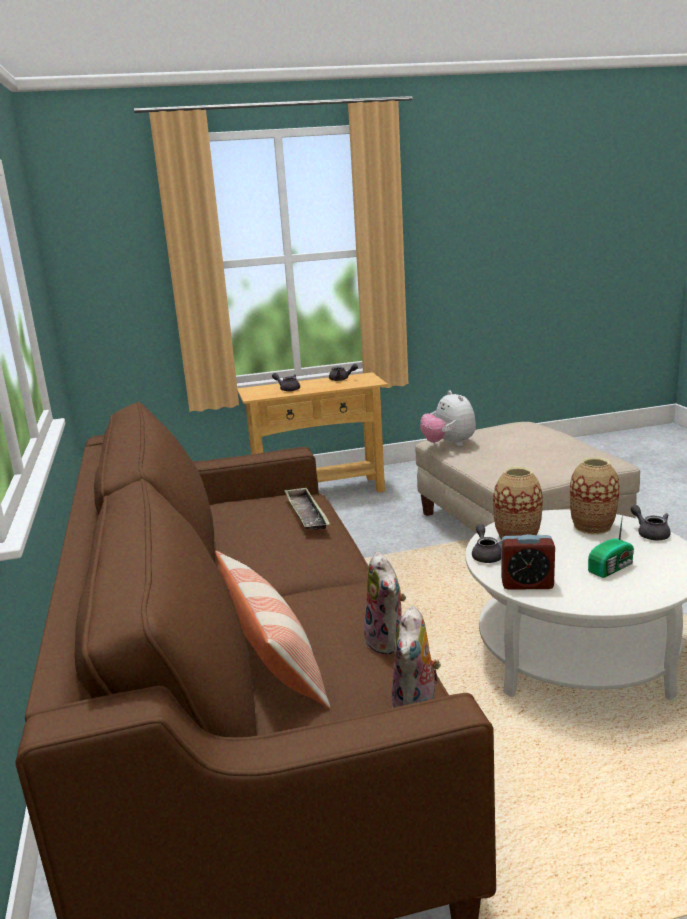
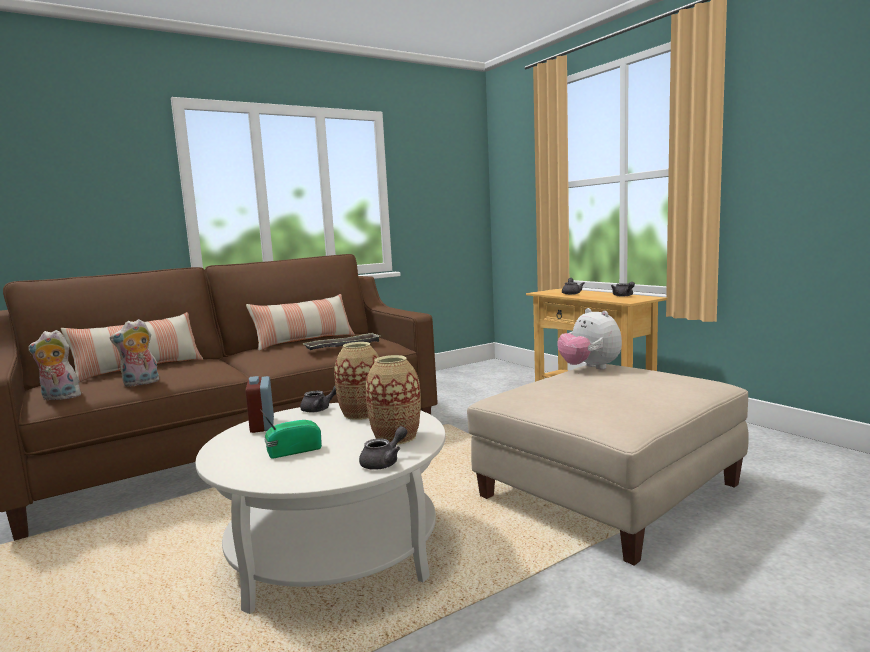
camera: 70 degrees right, 10 degrees down
plush toy [420,390,476,446] -> plush toy turned 75 degrees counterclockwise [557,308,622,370]
radio [588,514,634,578] -> radio turned 120 degrees clockwise [260,409,322,459]
none -> pillow [246,294,355,351]

